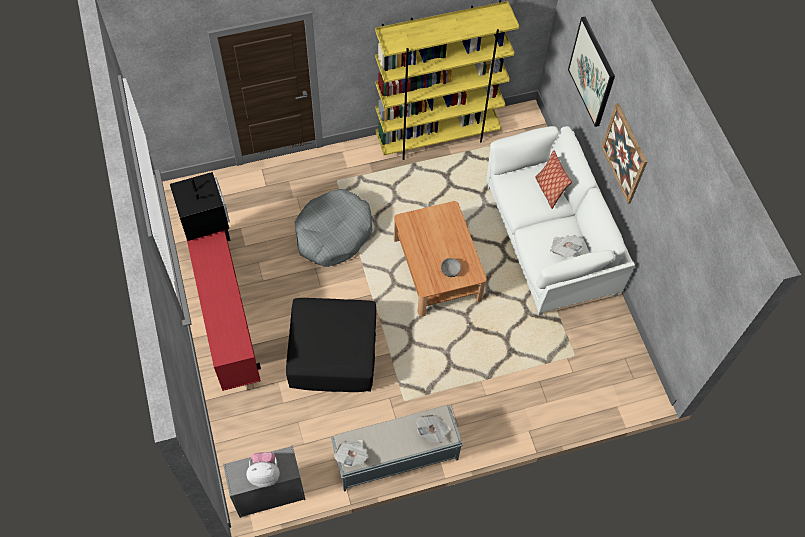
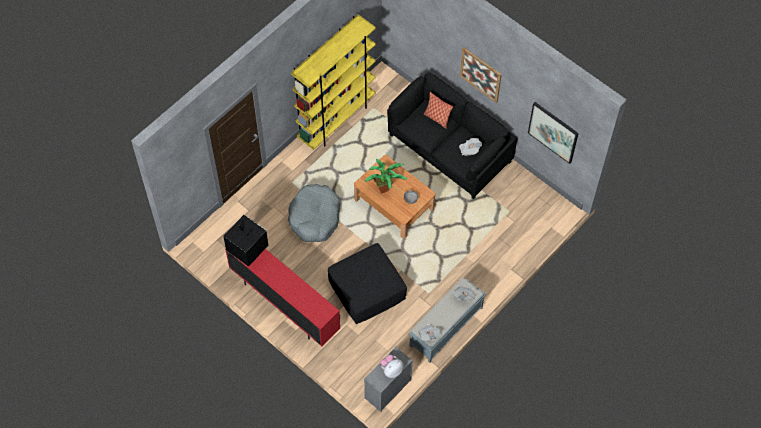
camera: 30 degrees left, 0 degrees up
white sofa [486,126,635,316] -> black sofa [387,72,518,199]
picture [568,17,615,127] -> picture moved to [528,102,579,164]
none -> potted plant [364,159,407,194]

